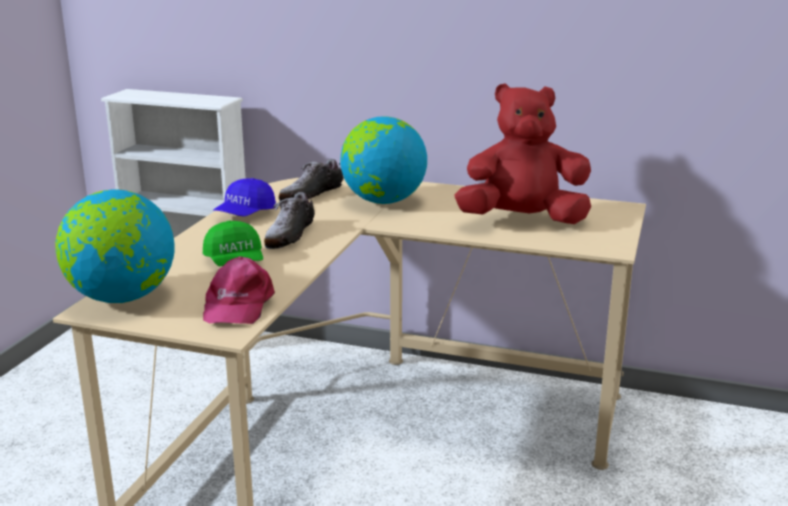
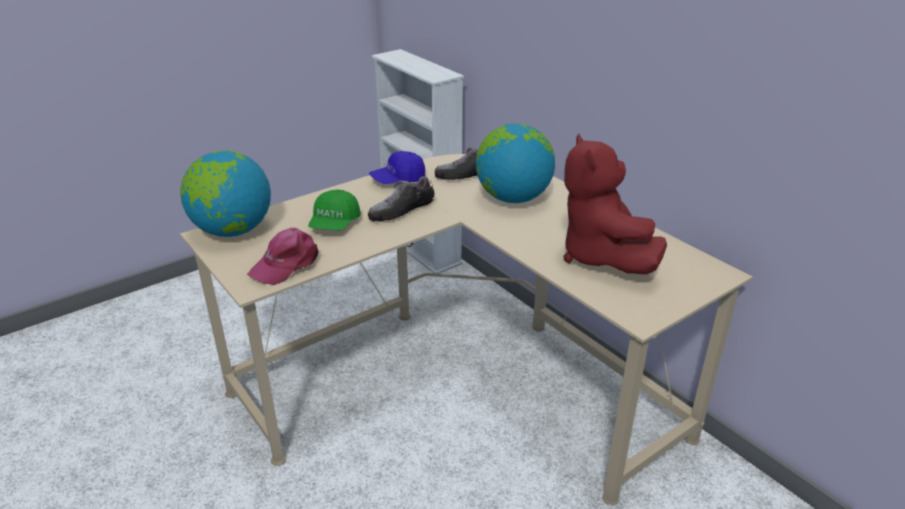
camera: 35 degrees right, 10 degrees up
red plush toy [454,83,591,224] -> red plush toy turned 135 degrees counterclockwise [563,133,667,274]

